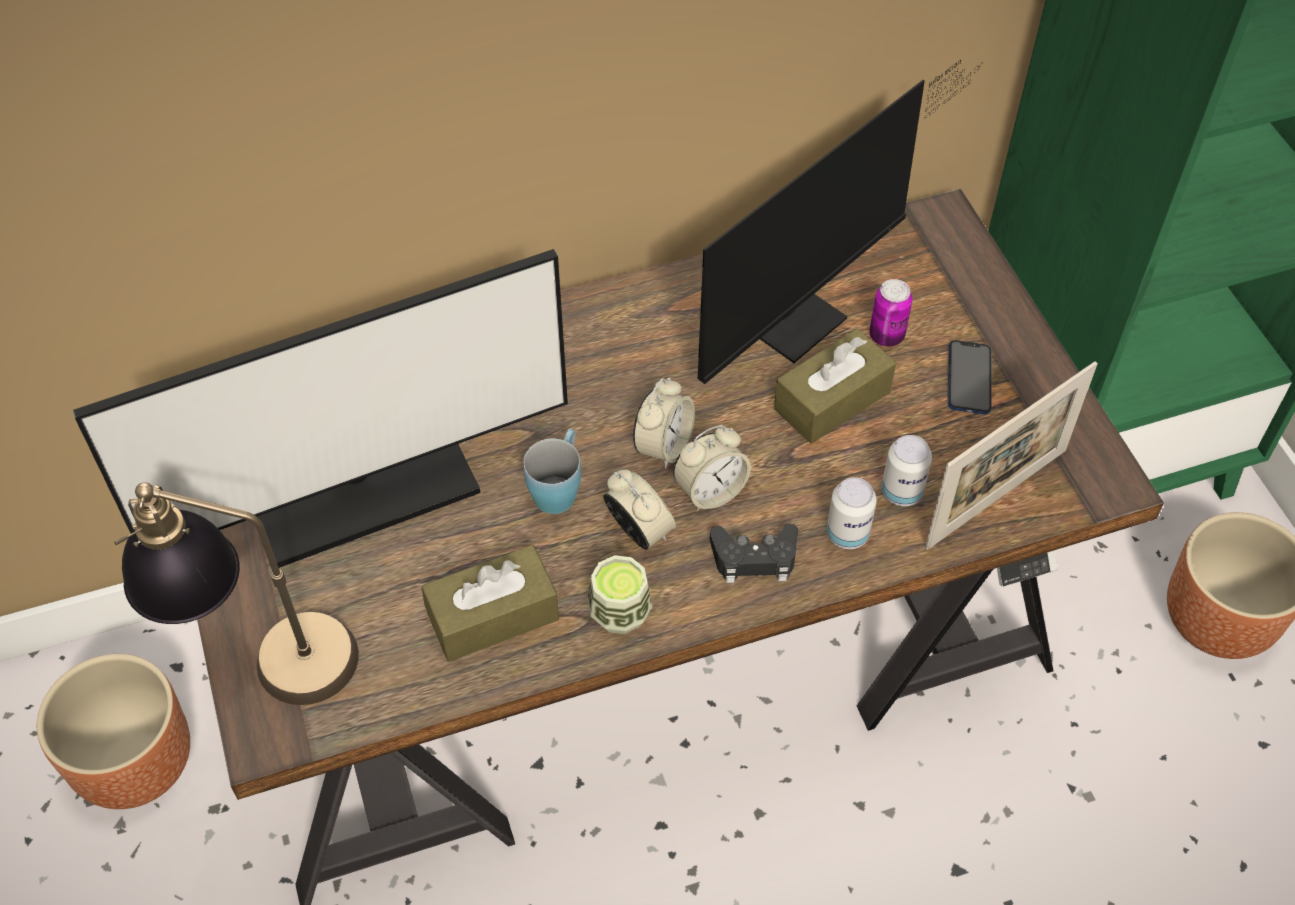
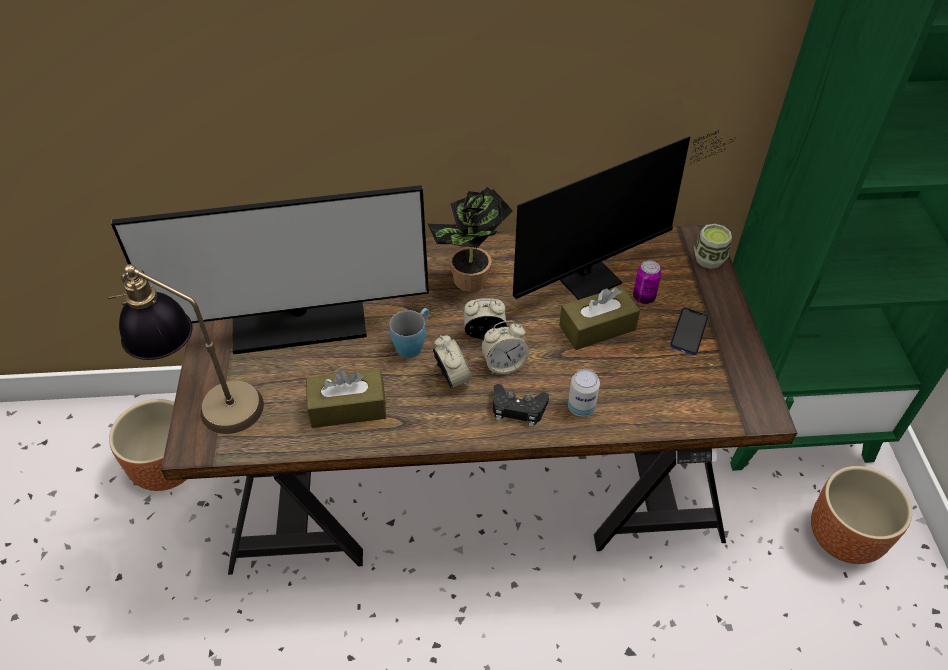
camera: 15 degrees right, 5 degrees down
cup [588,555,652,634] -> cup moved to [694,224,732,269]
alarm clock [633,377,695,469] -> alarm clock turned 135 degrees counterclockwise [463,298,507,339]
can [881,435,932,506] -> none
picture frame [925,361,1097,550] -> none
none -> potted plant [427,187,513,292]

